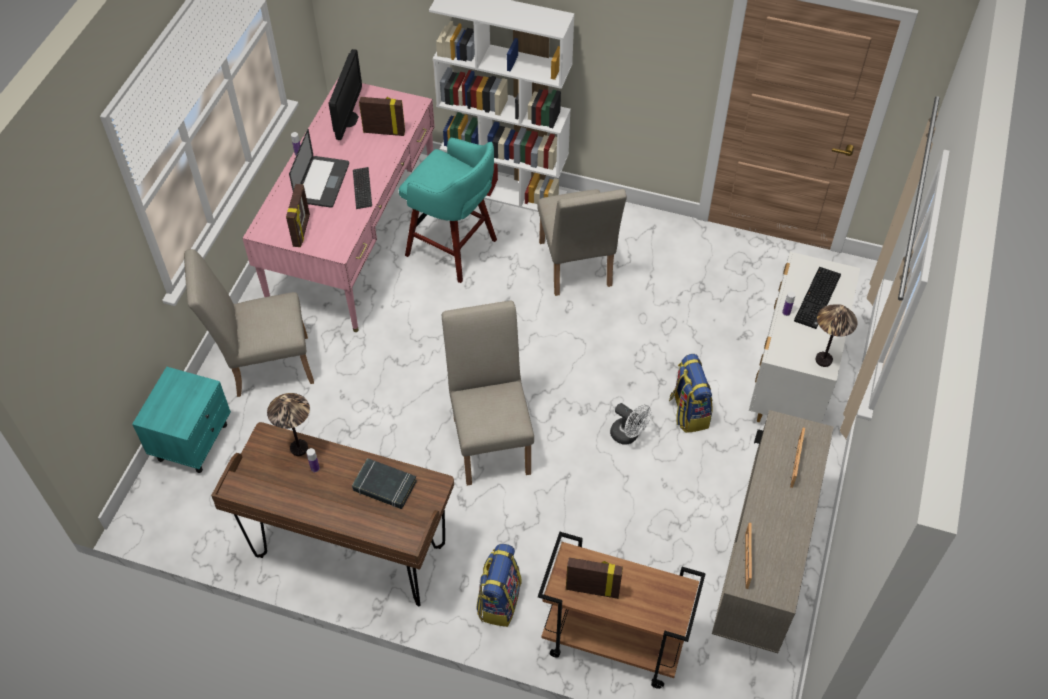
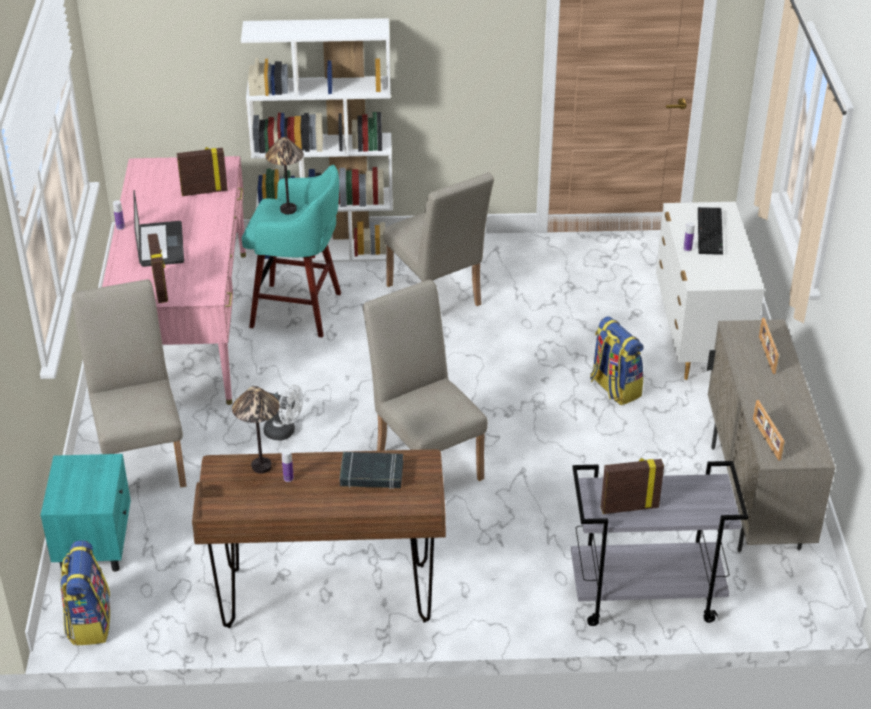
camera: 20 degrees left, 15 degrees down
beige chair [184,249,314,397] -> beige chair turned 105 degrees clockwise [72,279,187,487]
monitor [329,49,362,140] -> none
keyboard [353,167,372,209] -> none
backpack [476,544,522,627] -> backpack moved to [60,540,110,646]
brown cart [538,532,706,689] -> grey cart [571,461,748,626]
white fan [610,403,652,445] -> white fan moved to [264,384,303,440]
table lamp [816,305,858,367] -> table lamp moved to [265,137,304,214]

